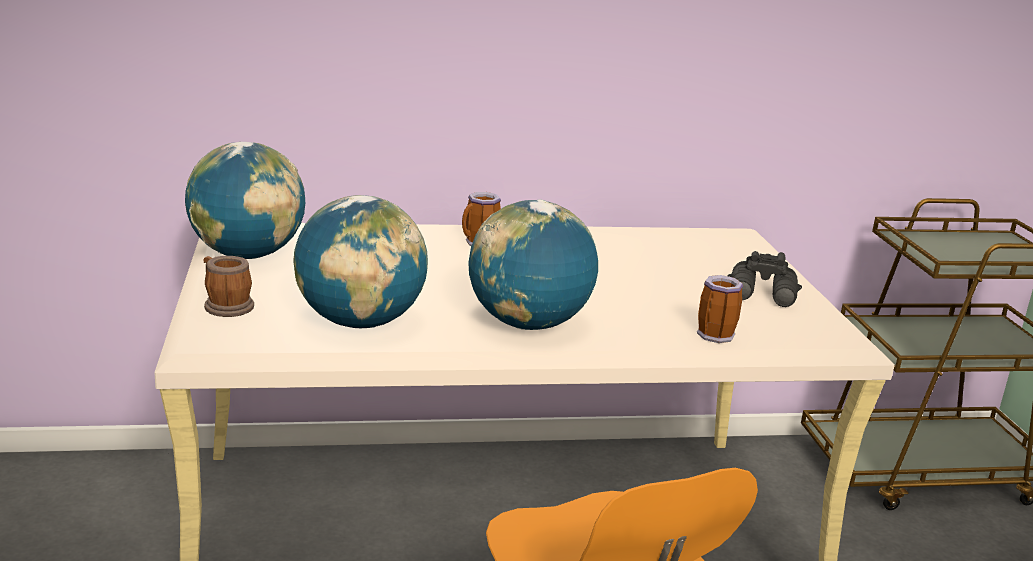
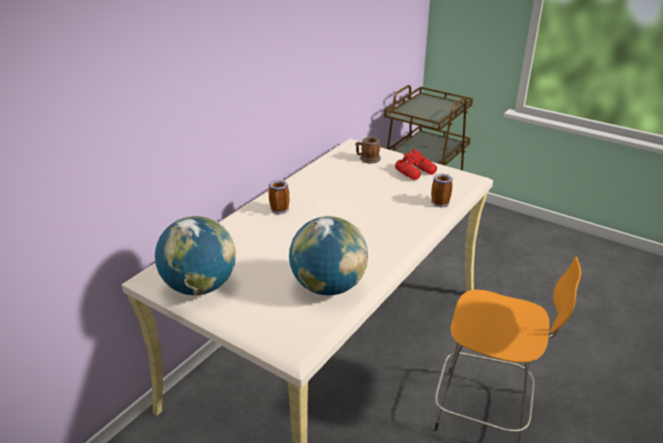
camera: 45 degrees left, 10 degrees up
mug [204,256,254,317] -> mug moved to [355,137,381,163]
globe [468,199,598,330] -> none
black binoculars [728,251,802,307] -> red binoculars [395,149,437,180]

